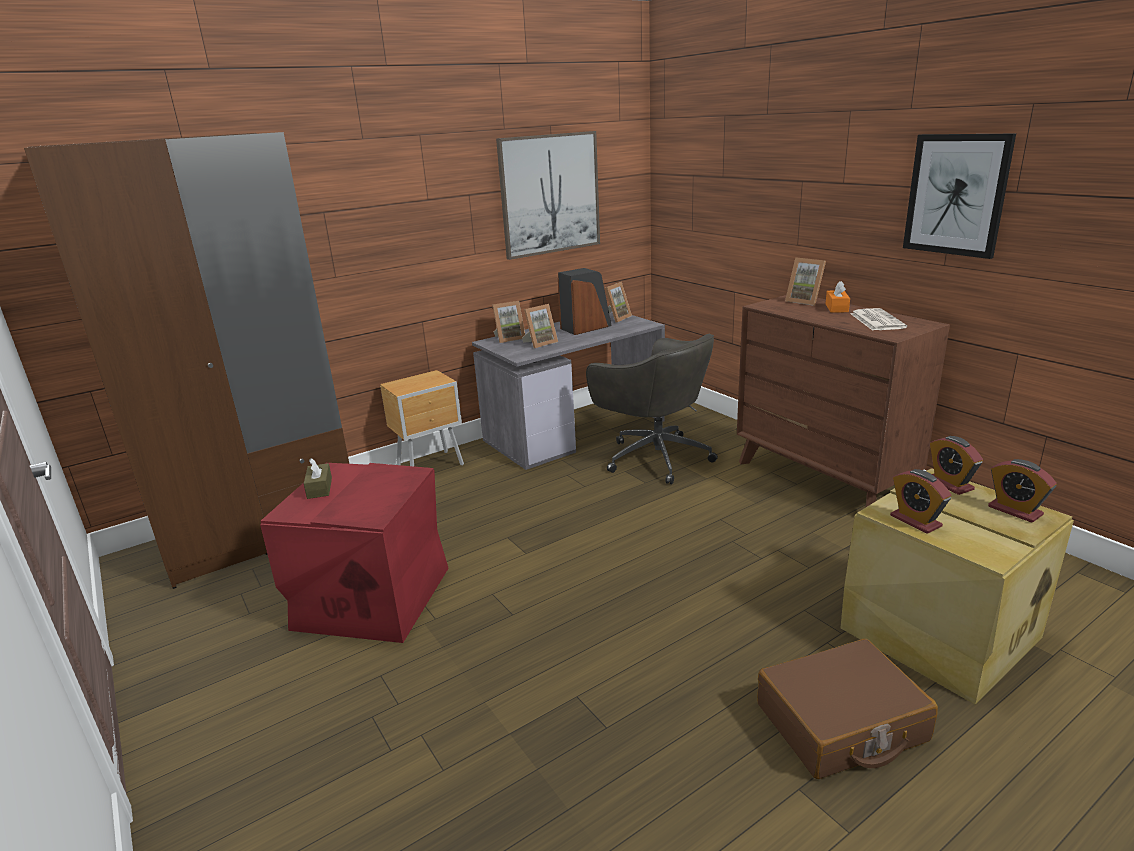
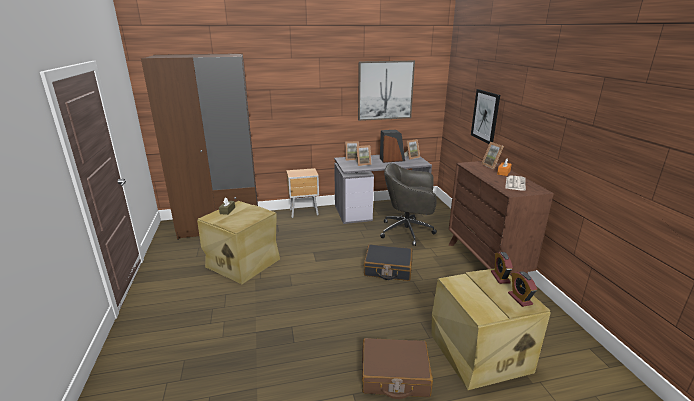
camera: 20 degrees right, 0 degrees up
red storage box [260,463,448,643] -> beige storage box [197,201,280,284]
grey office chair [586,334,718,484] -> grey office chair turned 120 degrees clockwise [380,163,437,246]
alarm clock [890,469,952,534] -> none
picture [903,133,1016,259] -> picture moved to [471,89,500,144]
none -> black suitcase [364,244,412,281]

